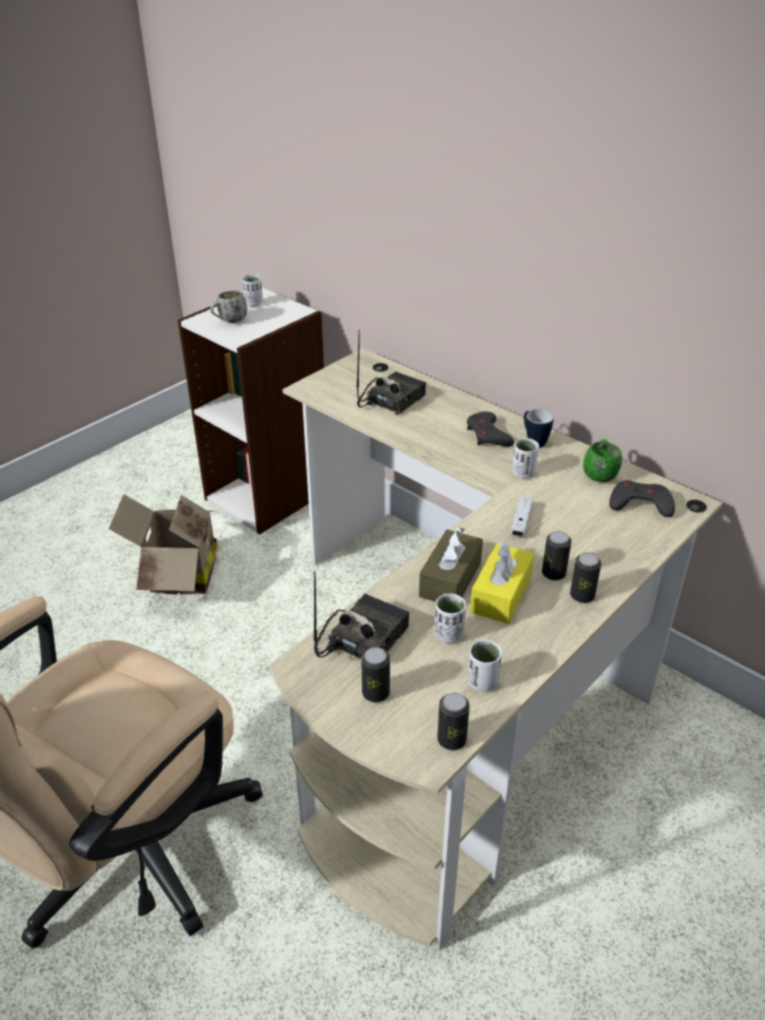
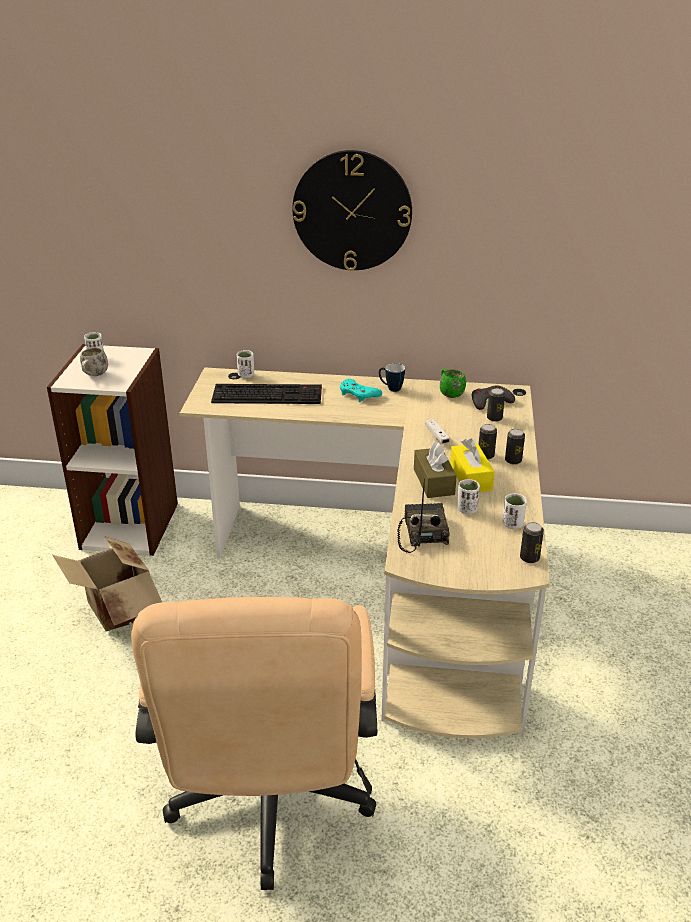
camera: 35 degrees left, 5 degrees down
radio [357,329,426,415] -> keyboard [211,384,322,404]
can [361,647,390,702] -> can moved to [487,388,505,422]
grey game controller [467,411,514,447] -> turquoise game controller [340,379,382,402]
white cup [512,438,539,478] -> white cup moved to [237,350,254,378]
none -> wall clock [292,150,412,271]

